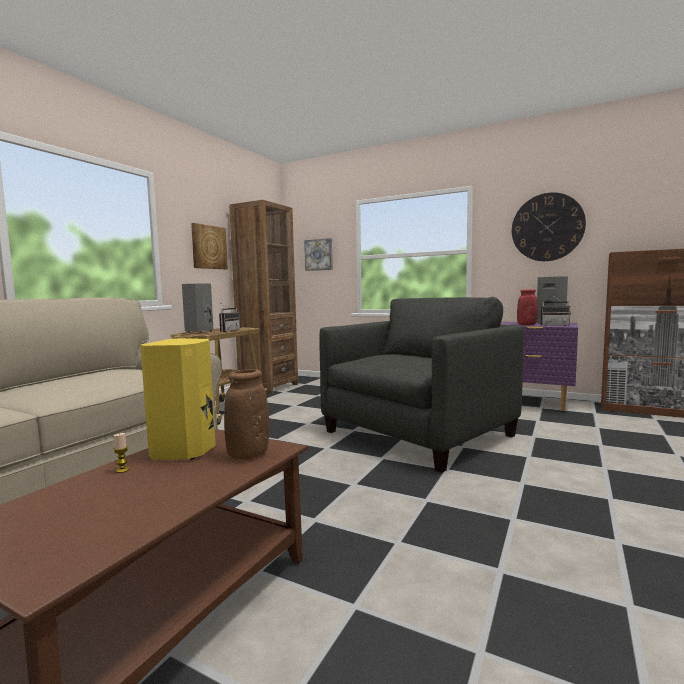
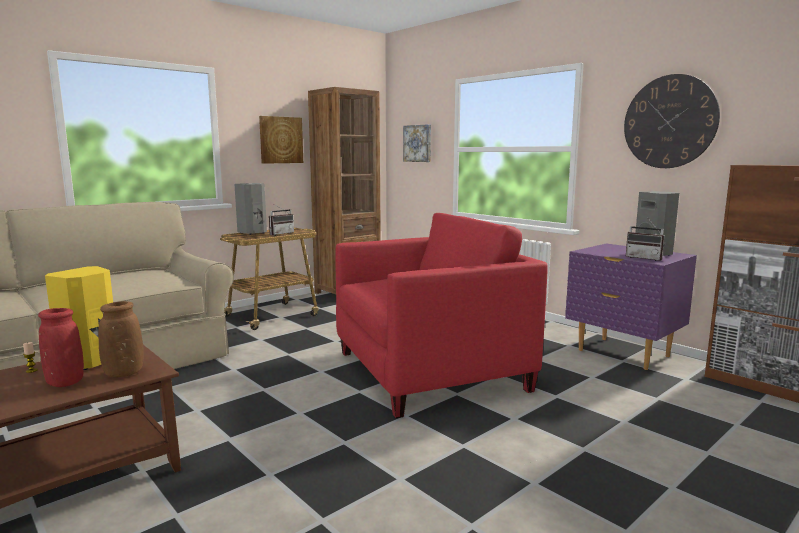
camera: 20 degrees right, 5 degrees up
grey armchair [320,297,524,473] -> red armchair [335,213,548,418]
red vase [517,289,538,325] -> red vase moved to [38,308,84,387]

